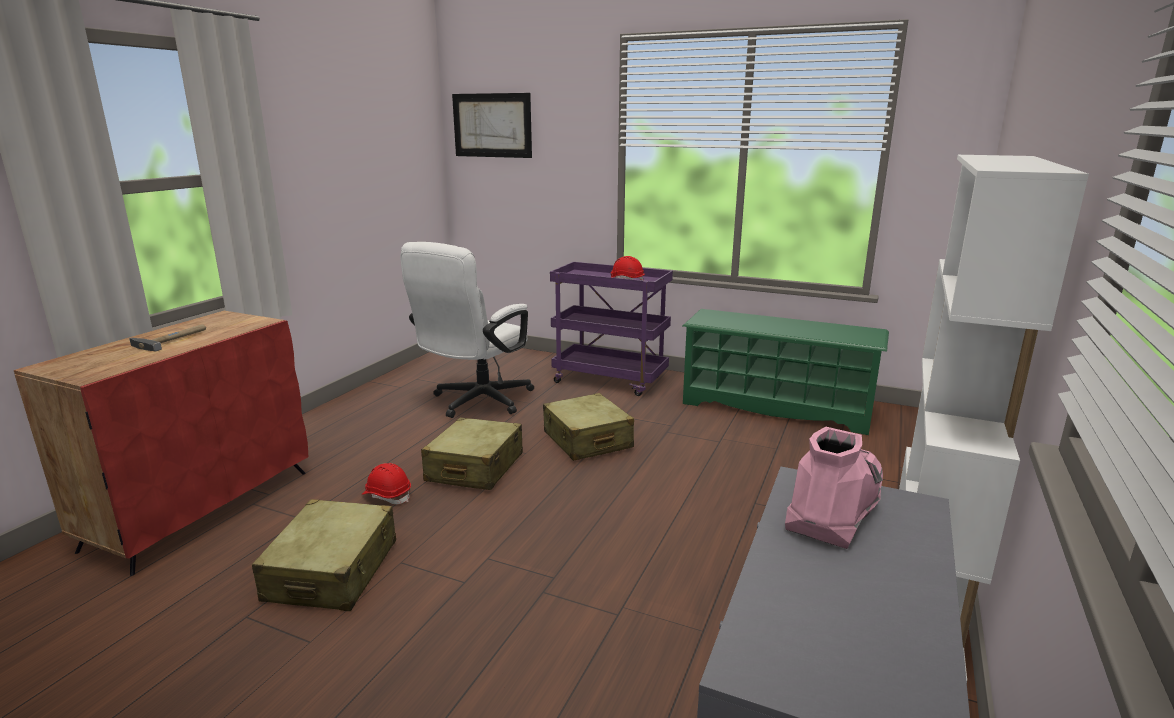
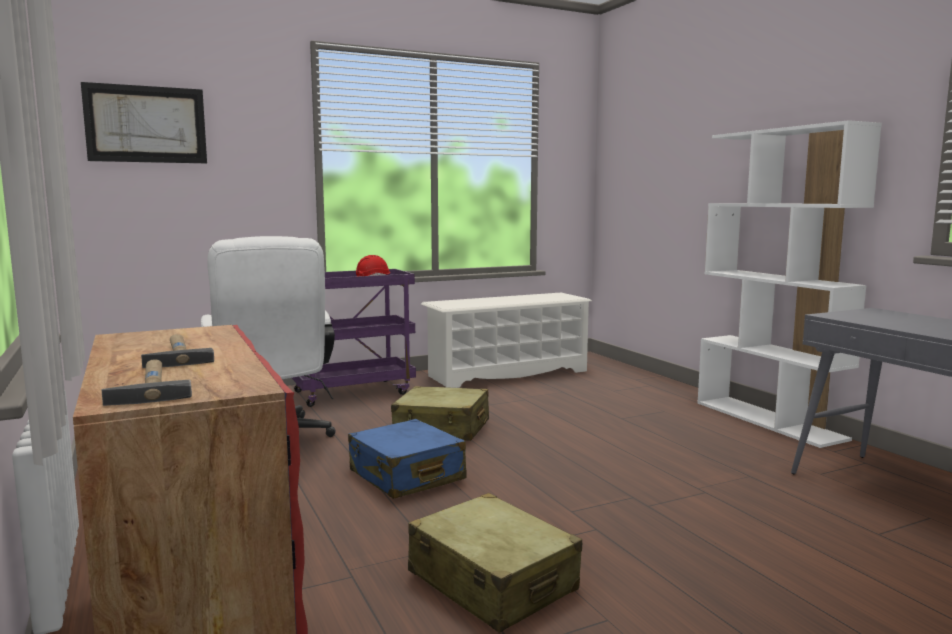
camera: 50 degrees left, 10 degrees down
red hard hat [362,463,411,504] -> none
beige suitcase [421,417,523,490] -> blue suitcase [348,419,467,499]
green shoe rack [683,309,889,435] -> white shoe rack [421,293,592,388]
pink boot [785,427,883,549] -> none
none -> hammer [102,359,192,406]

